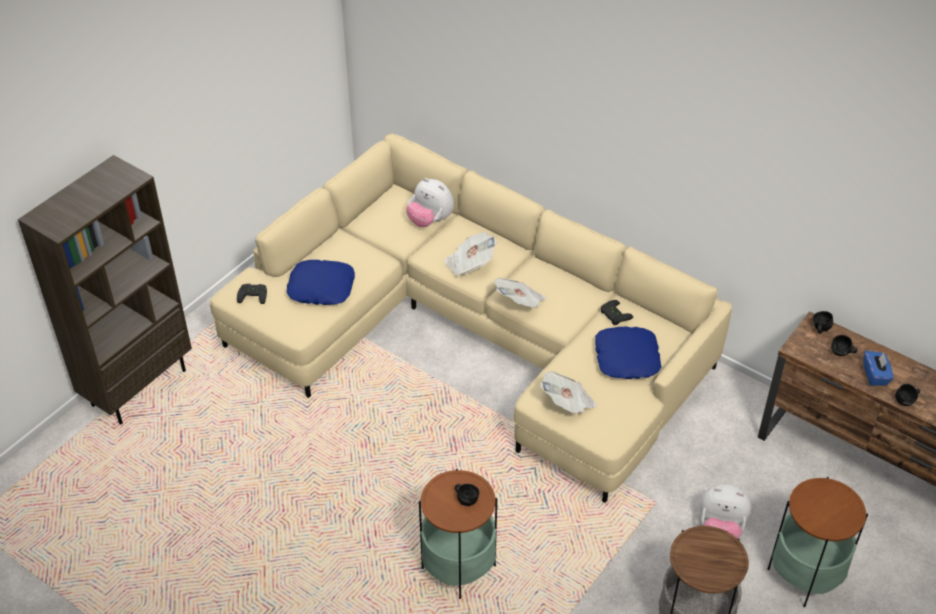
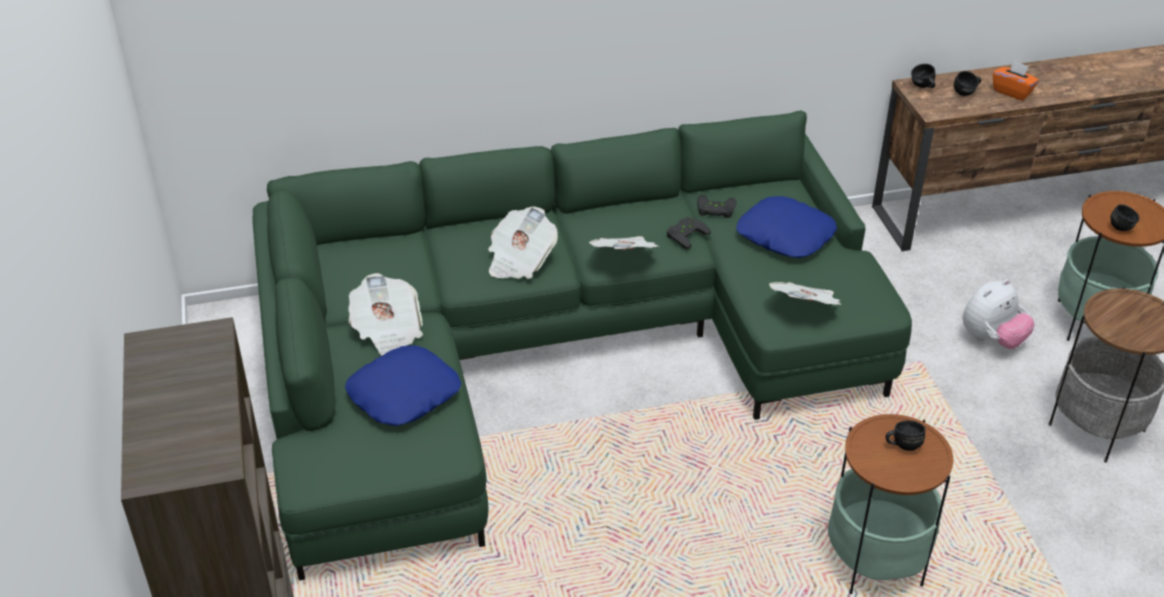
camera: 50 degrees left, 5 degrees down
beige sofa [210,133,732,503] -> green sofa [252,110,912,581]
black game controller [237,284,267,304] -> black game controller moved to [667,217,711,250]
plush toy [406,178,454,227] -> none
blue tissue box [863,350,894,386] -> orange tissue box [993,60,1039,101]
black mug [895,384,920,406] -> black mug moved to [1110,205,1140,231]
none -> newspaper [348,273,423,356]

